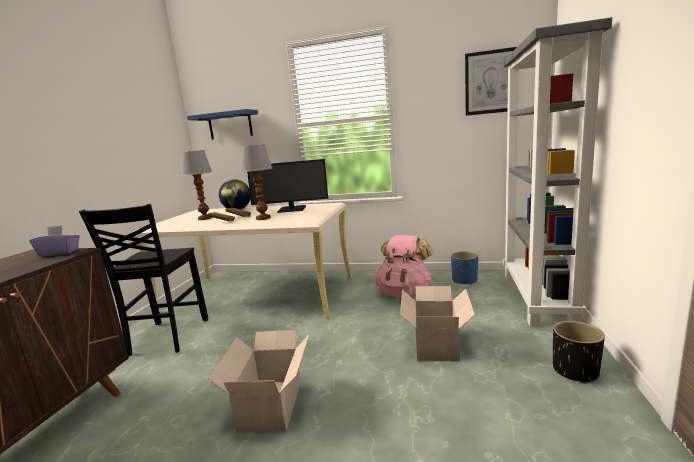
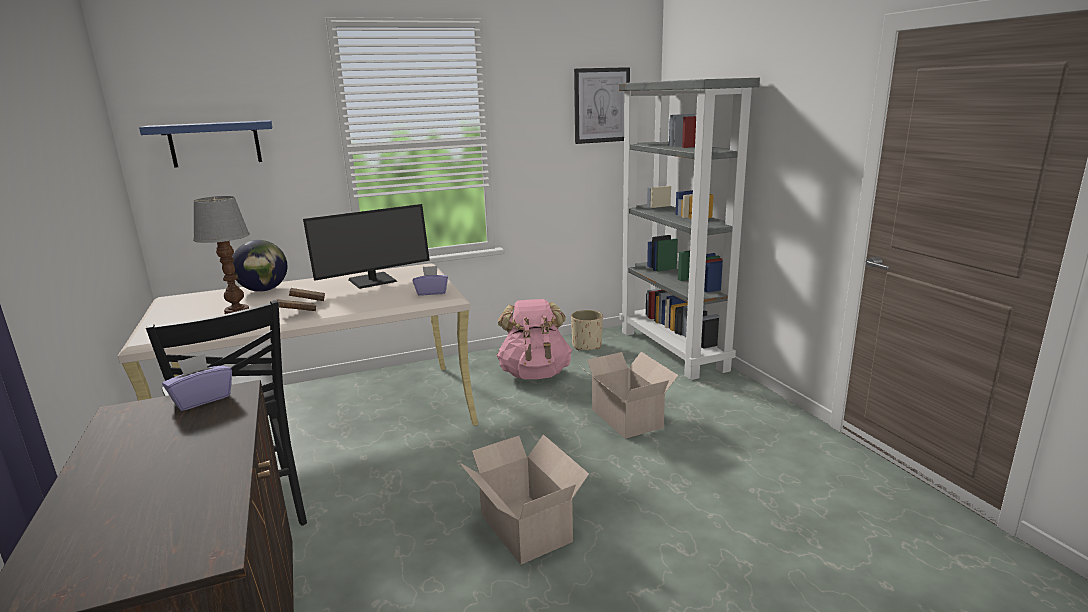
camera: 35 degrees left, 5 degrees up
table lamp [240,144,272,220] -> none
blue planter [451,251,478,285] -> beige planter [571,310,603,350]
black planter [553,321,605,384] -> none
none -> purple tissue box [413,266,448,295]

